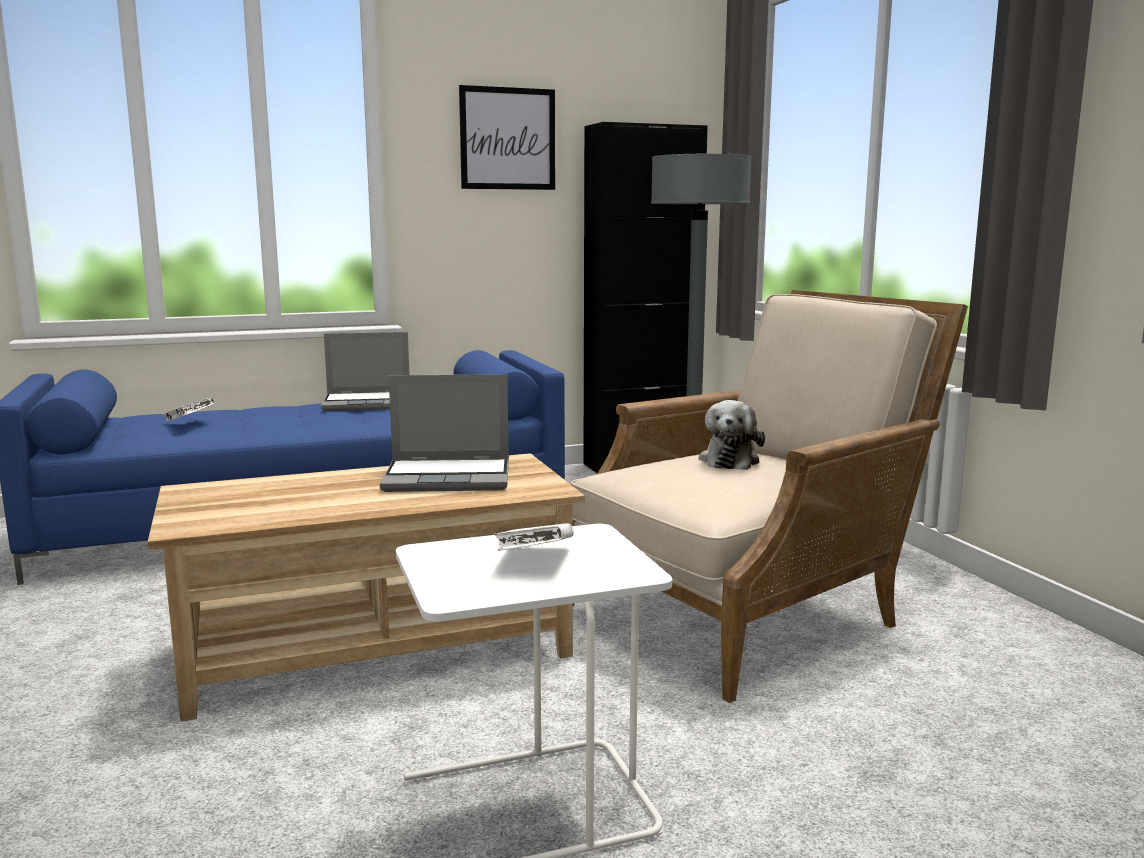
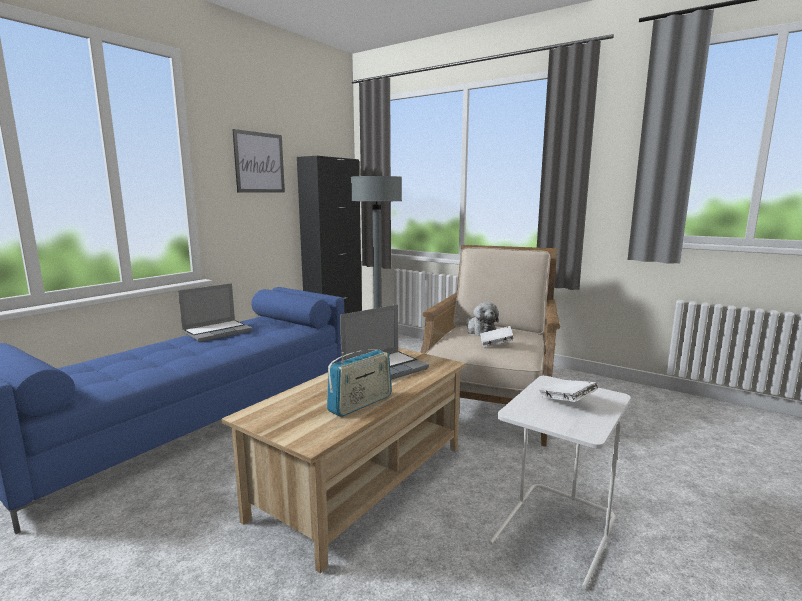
camera: 35 degrees left, 0 degrees up
white book [162,398,215,422] -> white book moved to [480,326,514,347]
none -> radio [327,349,392,417]

